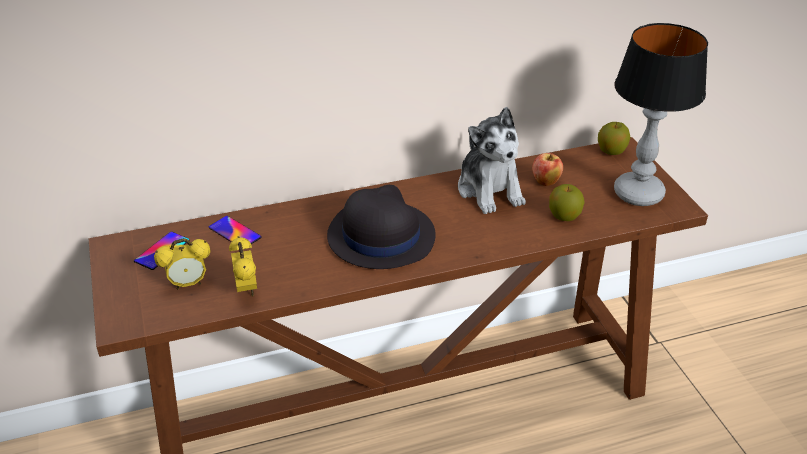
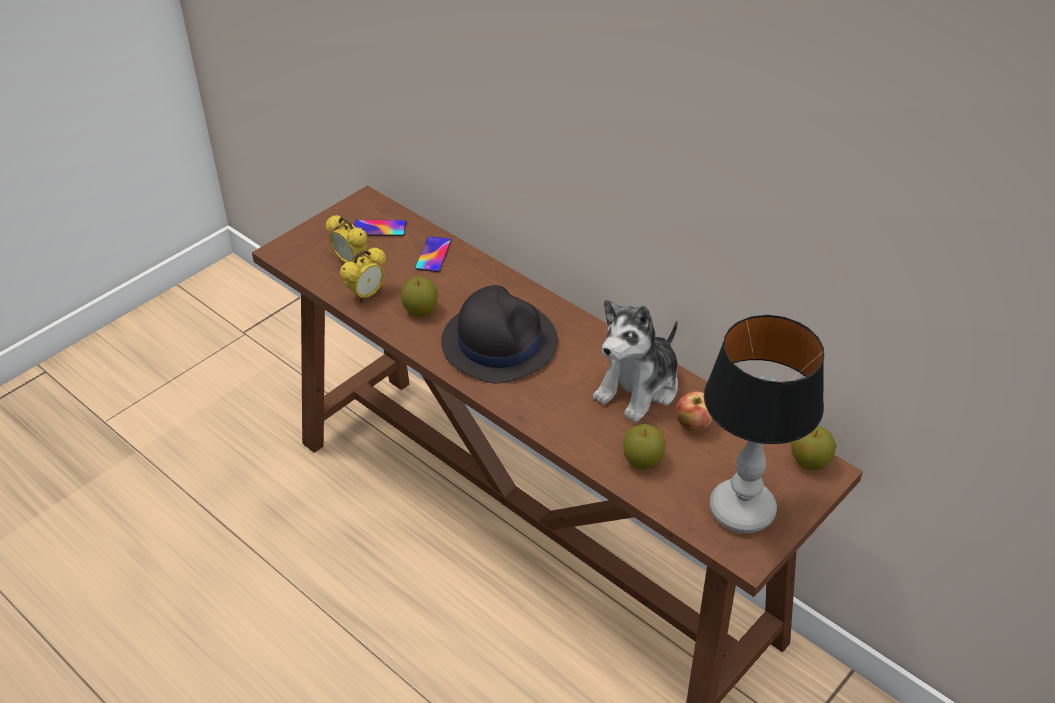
camera: 60 degrees right, 5 degrees up
none -> apple [400,276,438,317]

